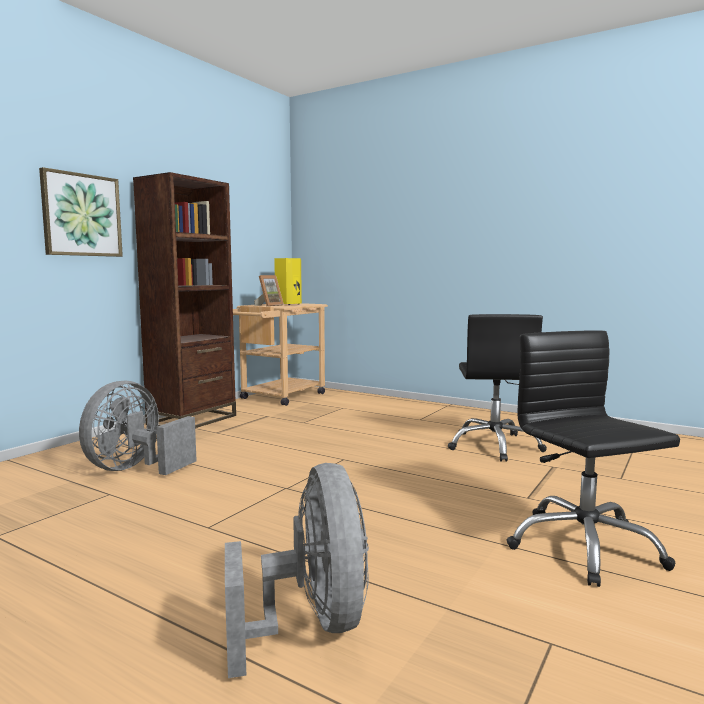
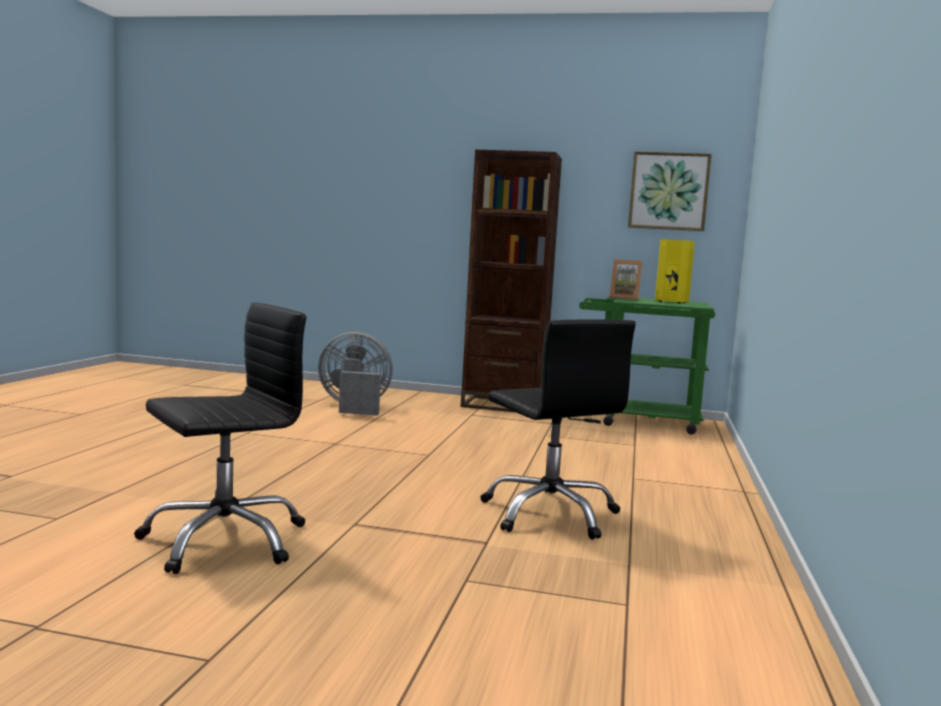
camera: 70 degrees right, 0 degrees up
picture [39,167,123,257] -> picture moved to [628,151,712,231]
grey fan [225,463,369,678] -> none
beige cart [233,303,328,406] -> green cart [579,296,715,434]
black office chair [448,314,547,462] -> black office chair turned 105 degrees counterclockwise [481,320,636,540]

